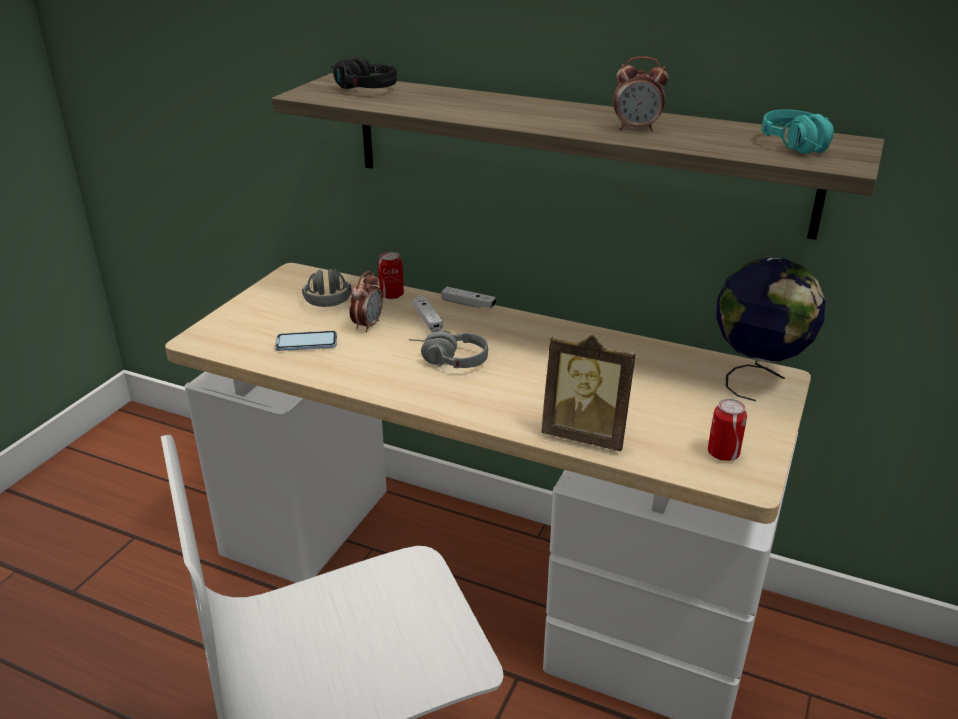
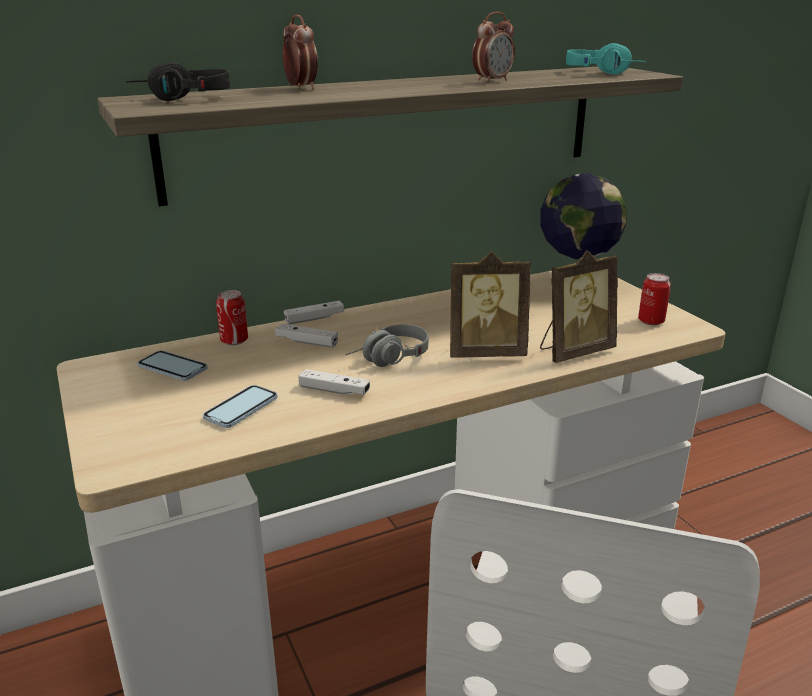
camera: 50 degrees left, 5 degrees down
grey headphones [302,268,352,307] -> phone [138,351,207,381]
alarm clock [349,271,383,332] -> alarm clock moved to [283,14,318,89]
none -> white game controller [298,369,370,395]
none -> picture frame [450,251,531,358]

